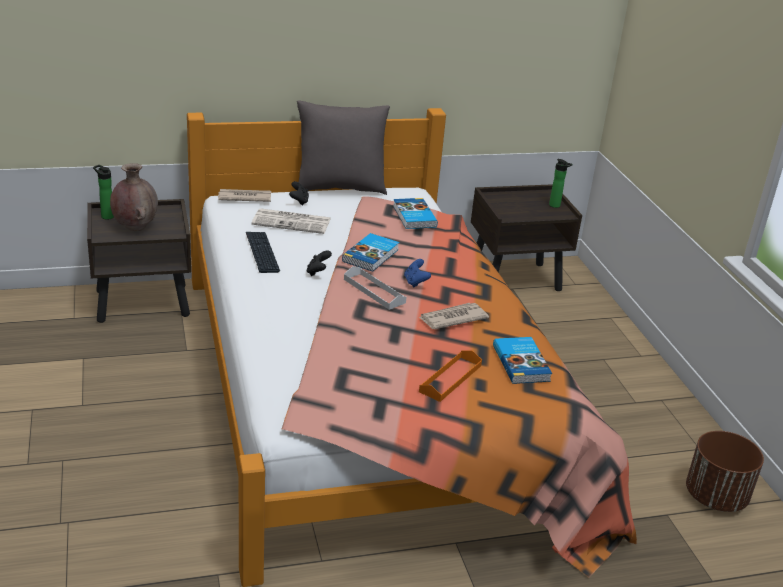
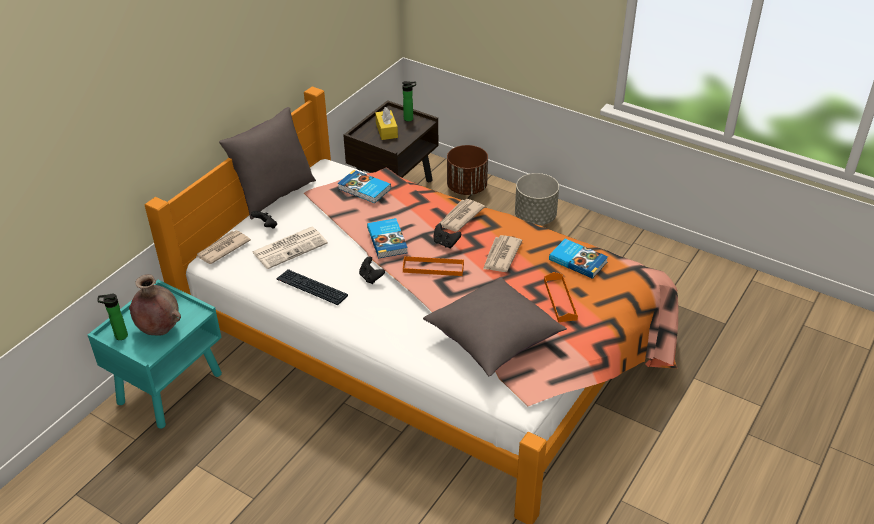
camera: 40 degrees left, 10 degrees up
brown nightstand [87,199,191,323] -> turquoise nightstand [88,279,222,429]
white tray [344,266,406,310] -> orange tray [403,256,464,276]
blue game controller [404,259,431,288] -> black game controller [433,224,461,249]
brown planter [686,431,764,512] -> brown planter moved to [447,145,488,195]
none -> yellow tissue box [375,107,398,140]
none -> grey pillow [423,277,567,376]
none -> newspaper [439,199,485,232]
none -> grey planter [515,173,559,225]

